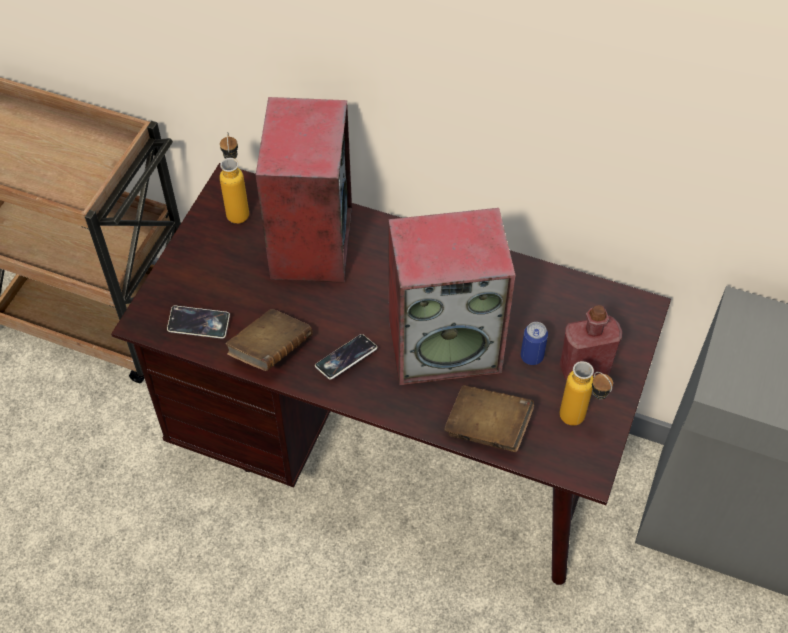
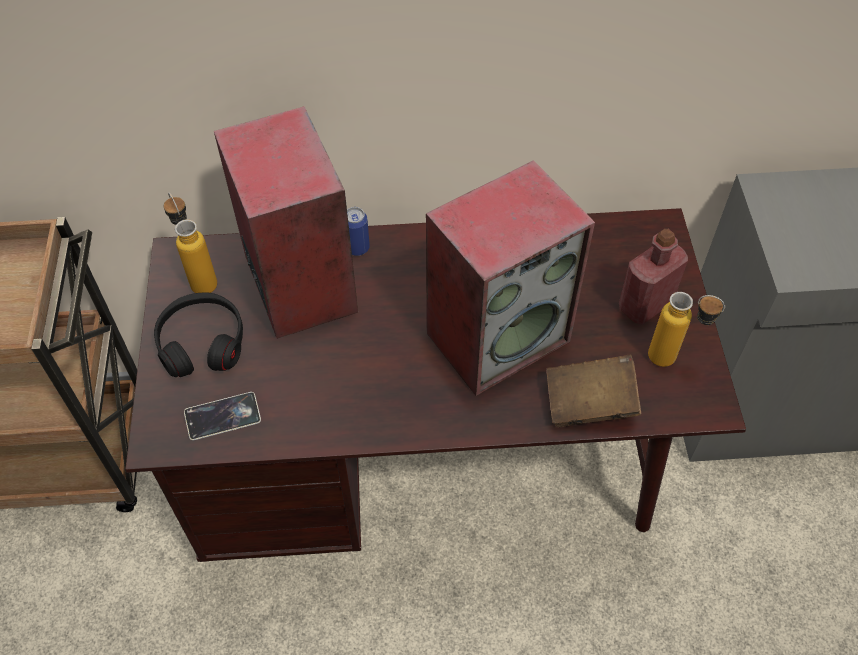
camera: 25 degrees left, 0 degrees up
brown book [225,309,313,371] -> none
phone [315,334,378,380] -> none
can [521,322,548,365] -> can moved to [347,207,370,256]
none -> black headphones [154,292,243,377]

